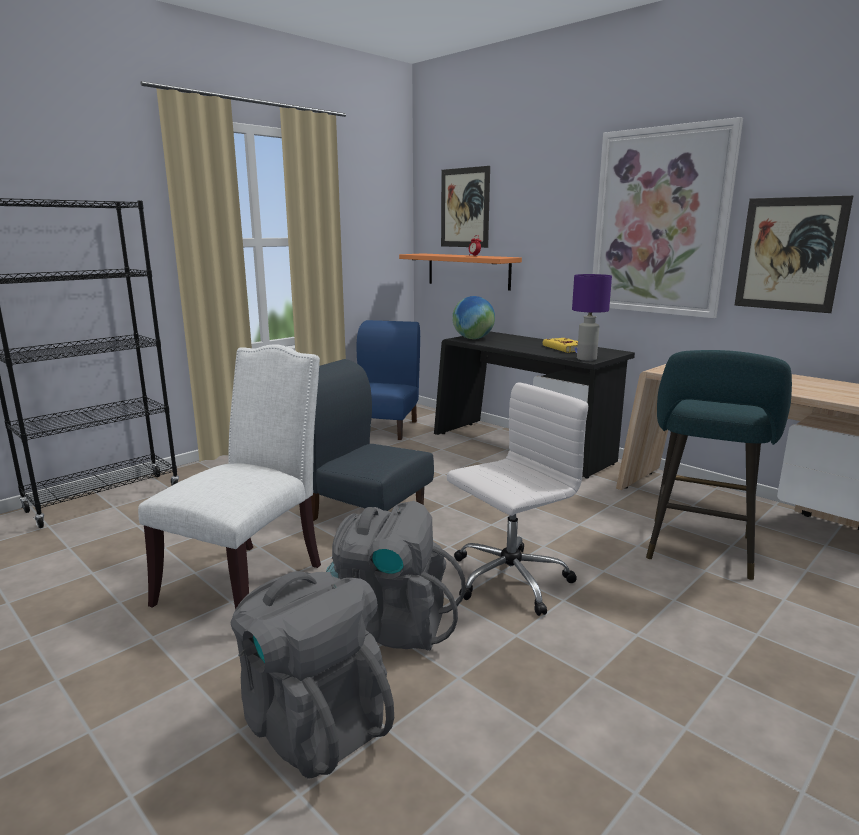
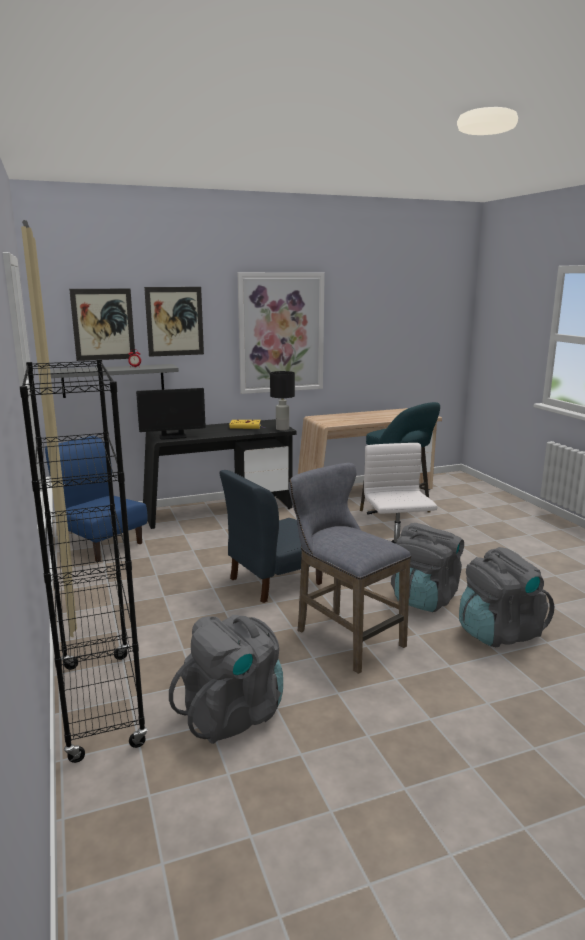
camera: 65 degrees left, 0 degrees up
white chair [138,344,321,610] -> grey stool [289,463,411,674]
orange shelf [399,253,522,291] -> grey shelf [50,364,179,398]
globe [452,296,495,339] -> monitor [136,388,206,440]
purple table lamp [572,274,612,361] -> black table lamp [270,371,295,430]
picture [734,196,853,313] -> picture moved to [144,287,204,357]
none -> grey backpack [169,615,283,744]

